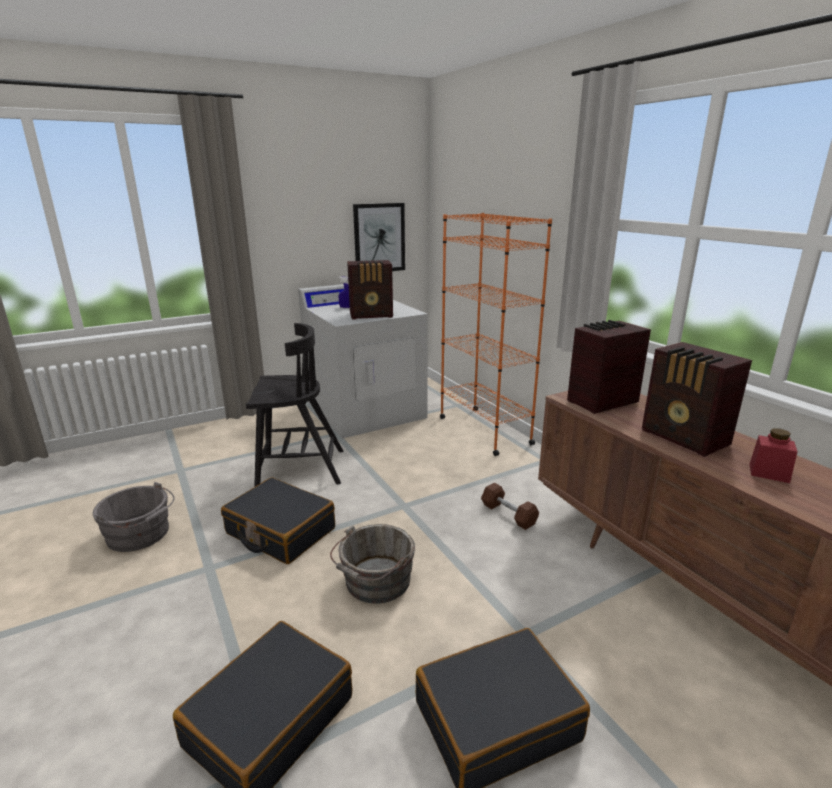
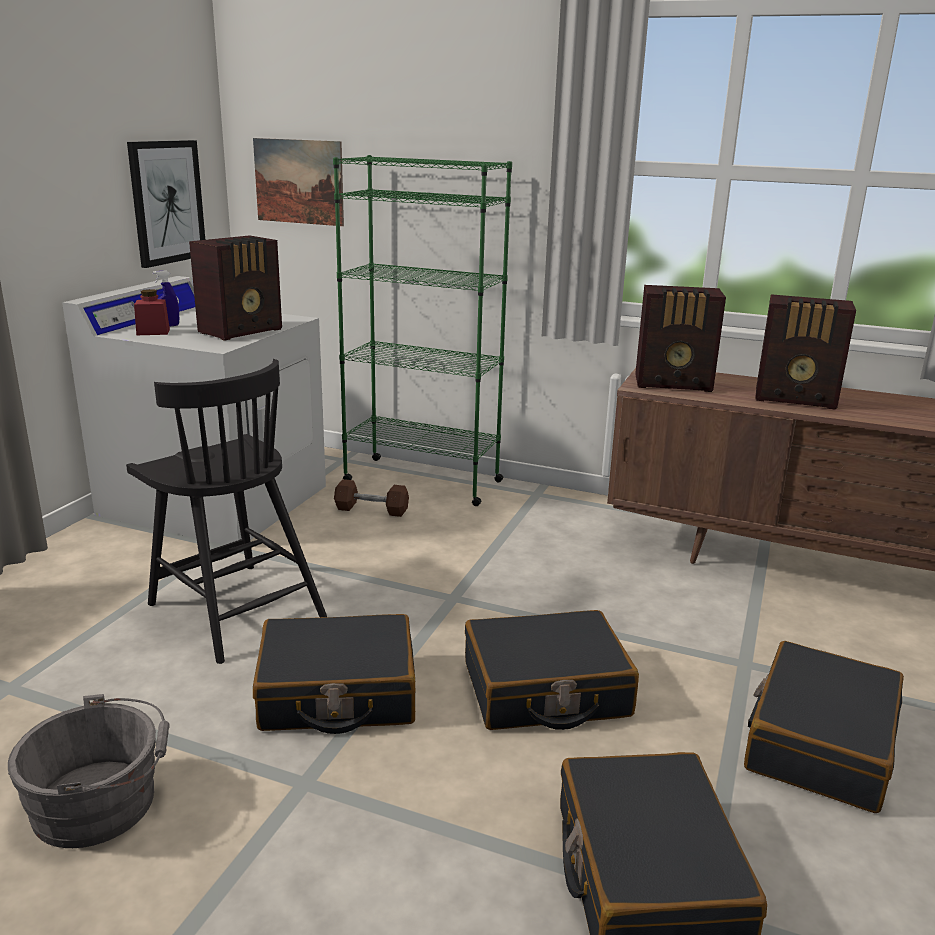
camera: 40 degrees left, 0 degrees up
black chair [246,323,343,487] -> black chair turned 90 degrees clockwise [126,359,327,664]
grey bucket [330,524,415,604] -> black suitcase [465,610,639,730]
orange bookcase [440,213,552,456] -> green bookcase [333,155,512,506]
brown dumbbell [481,483,539,530] -> brown dumbbell moved to [334,479,409,517]
radio [567,320,651,414] -> radio turned 105 degrees counterclockwise [635,285,726,392]
red jar [750,428,798,483] -> red jar moved to [134,289,170,335]
none -> picture [253,138,344,226]

